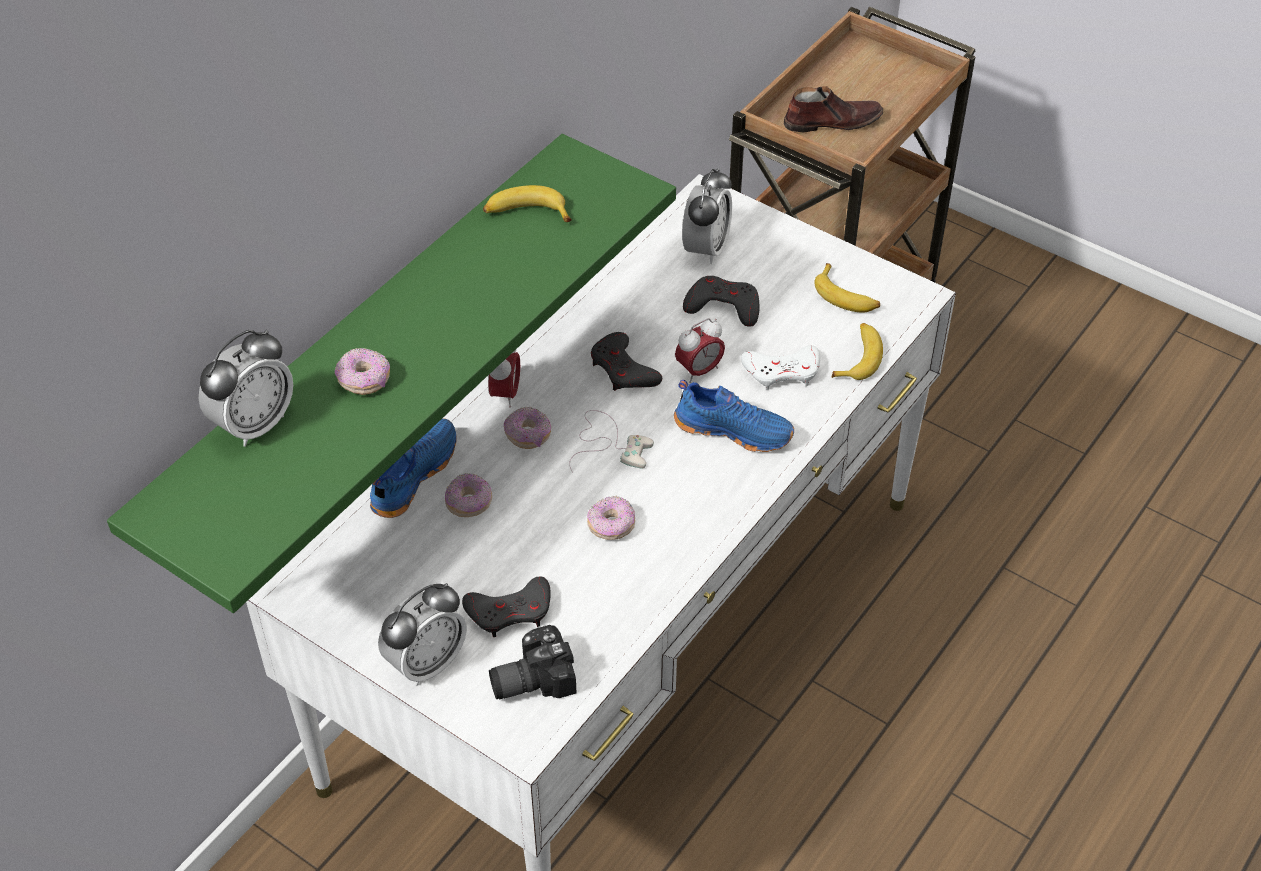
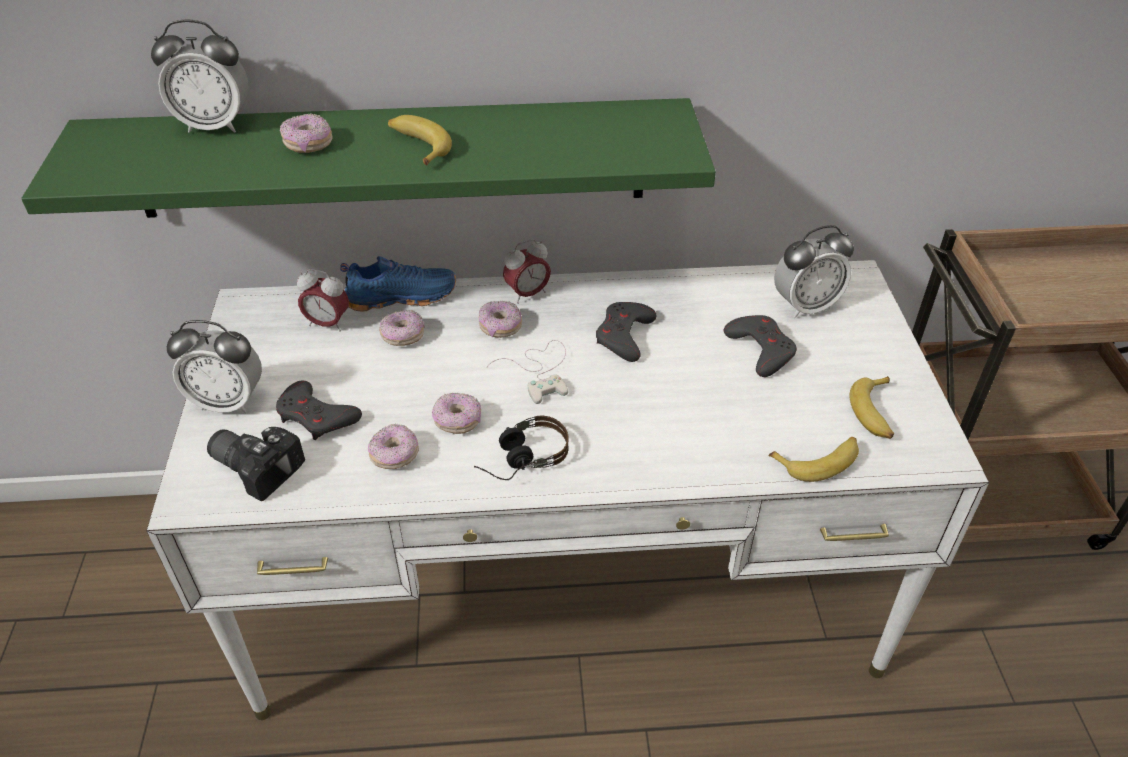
camera: 50 degrees right, 5 degrees down
banana [483,185,572,222] -> banana moved to [388,115,452,165]
blue shoe [674,380,794,452] -> none
alarm clock [675,318,725,383] -> alarm clock moved to [297,269,349,332]
white game controller [741,345,820,390] -> none
brown shoe [784,86,883,133] -> none
none -> donut [368,424,419,469]
none -> headphones [474,415,569,480]

